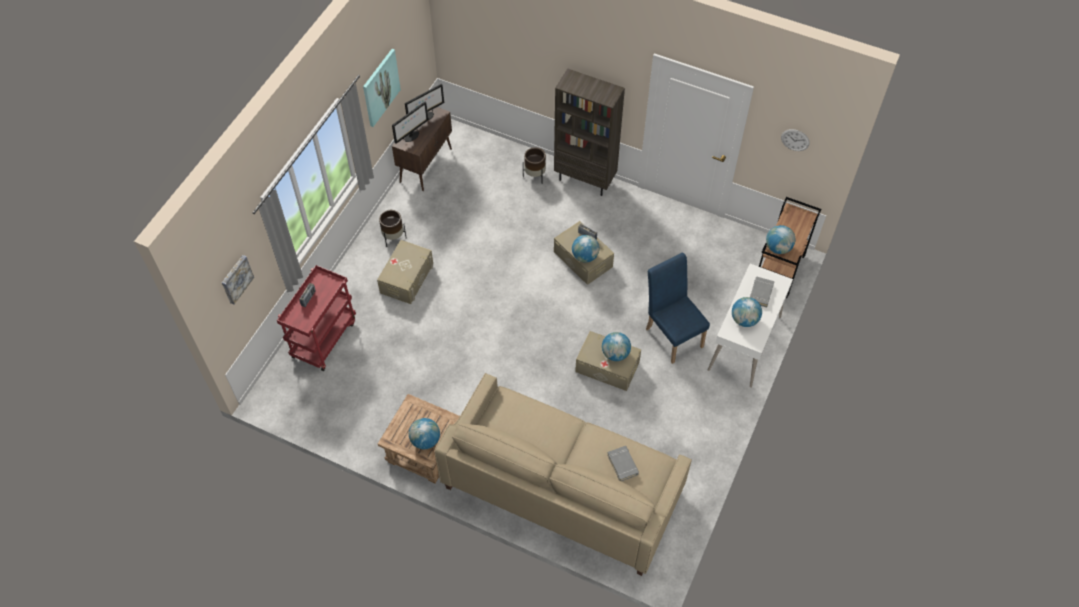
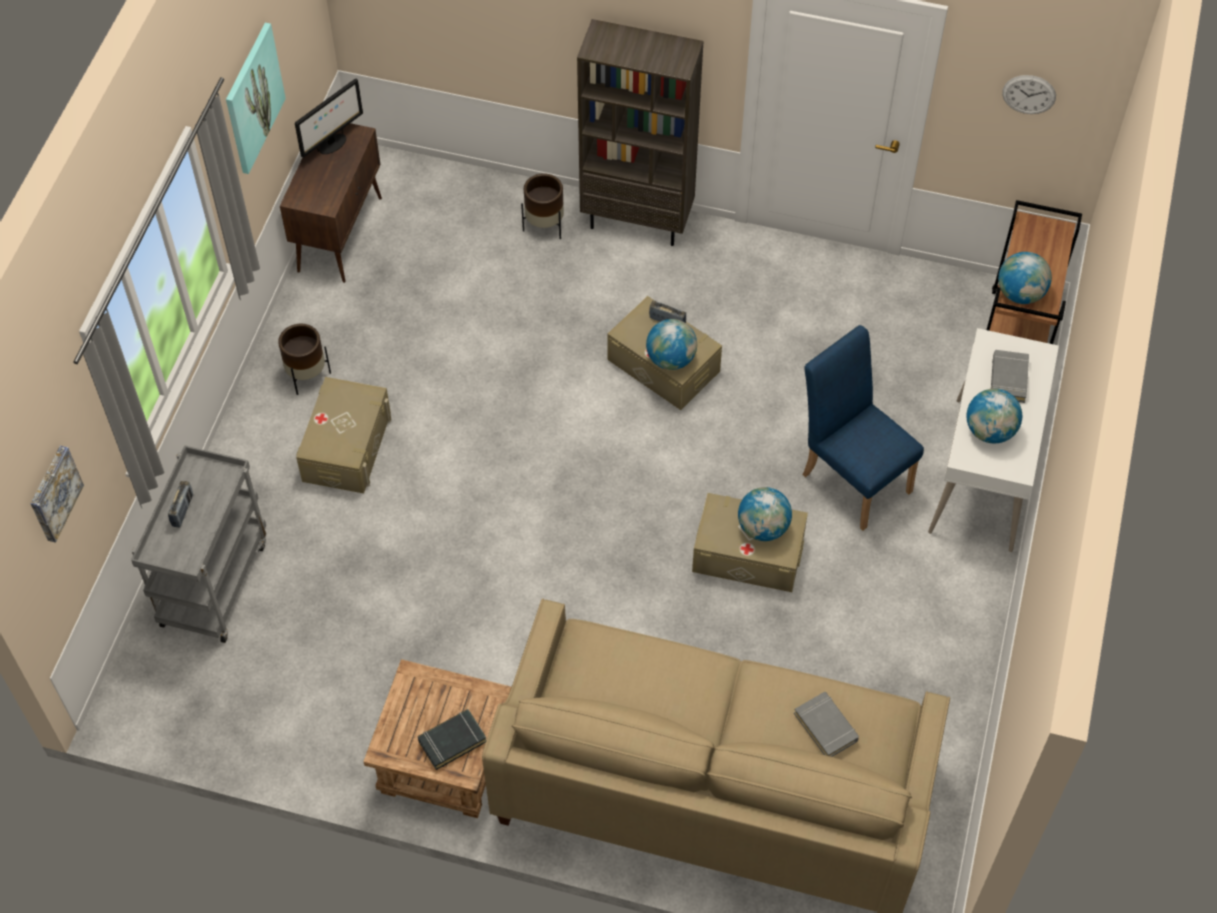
camera: 10 degrees left, 0 degrees up
red cart [277,265,356,371] -> grey cart [131,446,266,643]
monitor [392,101,429,144] -> none
globe [409,418,440,449] -> black book [418,709,486,770]

